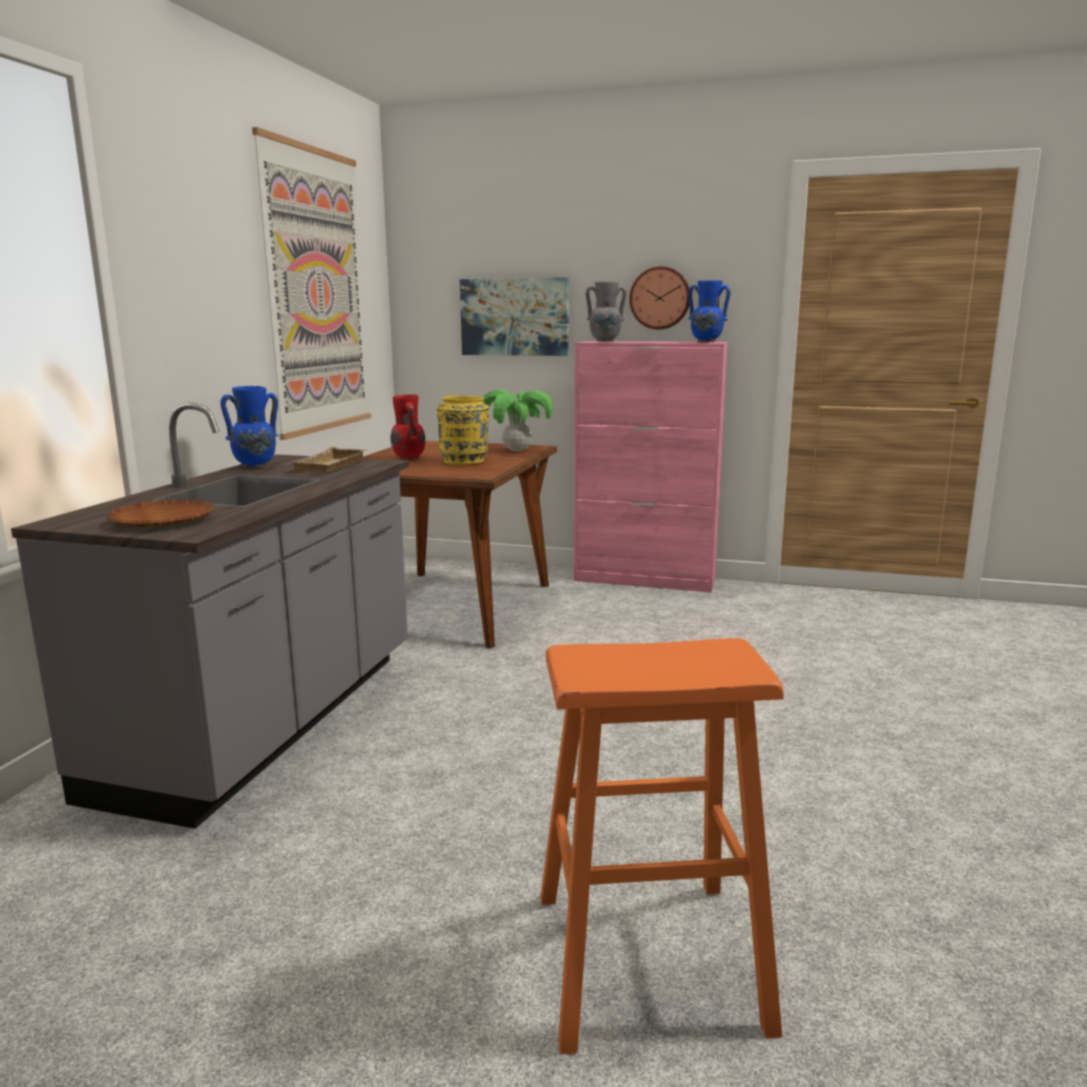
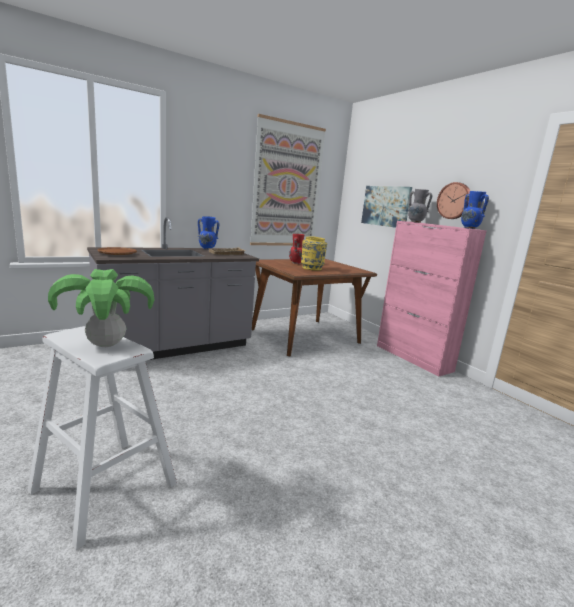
camera: 40 degrees right, 0 degrees up
potted plant [483,389,553,452] -> potted plant moved to [48,269,154,347]
orange stool [541,638,784,1055] -> white stool [28,326,177,550]

